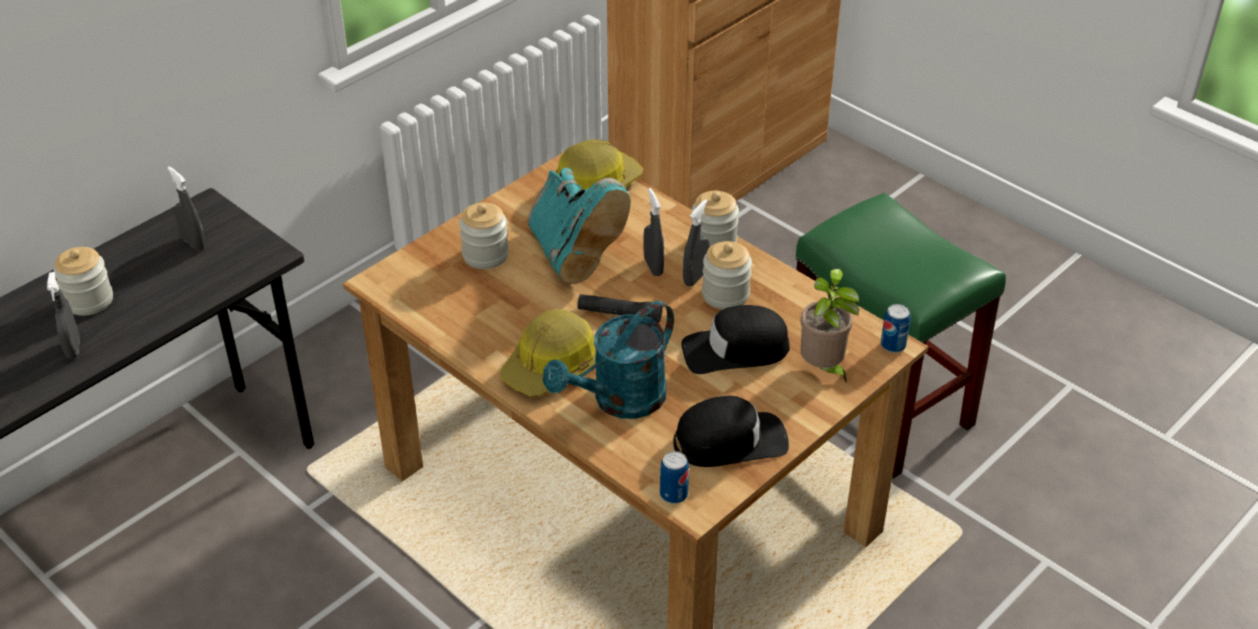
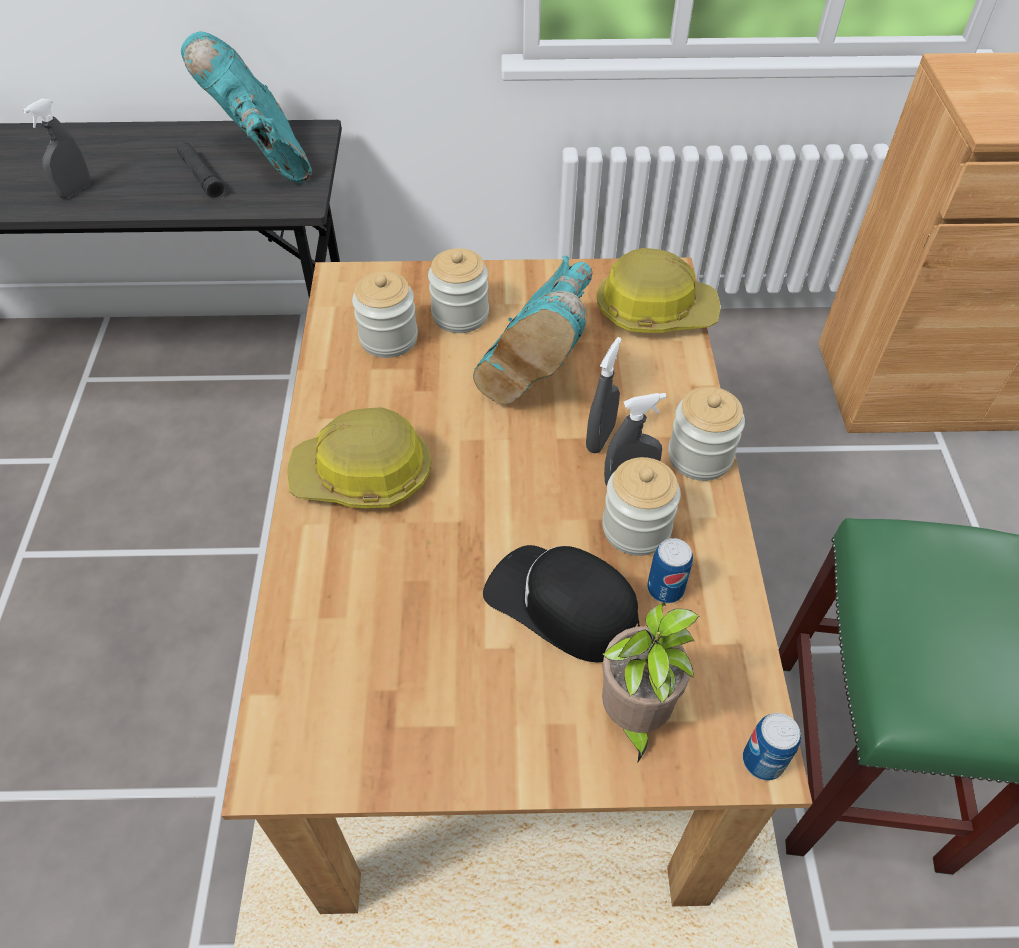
camera: 45 degrees right, 10 degrees up
jar [54,247,113,316] -> jar moved to [352,271,418,358]
grey spray bottle [167,166,205,250] -> turquoise boot [181,31,312,183]
turquoise watering can [543,301,674,419] -> none
black flashlight [577,294,662,322] -> black flashlight moved to [177,142,226,199]
can [660,451,689,504] -> can moved to [647,538,693,603]
black cap [673,396,789,467] -> none

